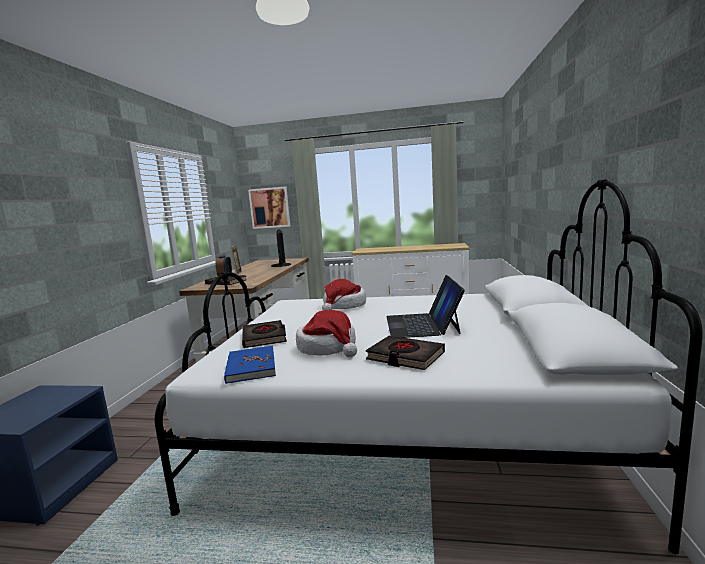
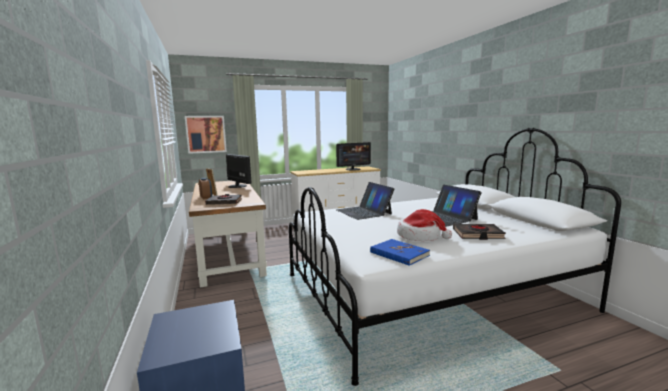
camera: 30 degrees left, 0 degrees up
black book [242,320,287,348] -> none
hat [322,279,366,310] -> laptop [336,182,394,220]
none -> monitor [336,142,371,170]

